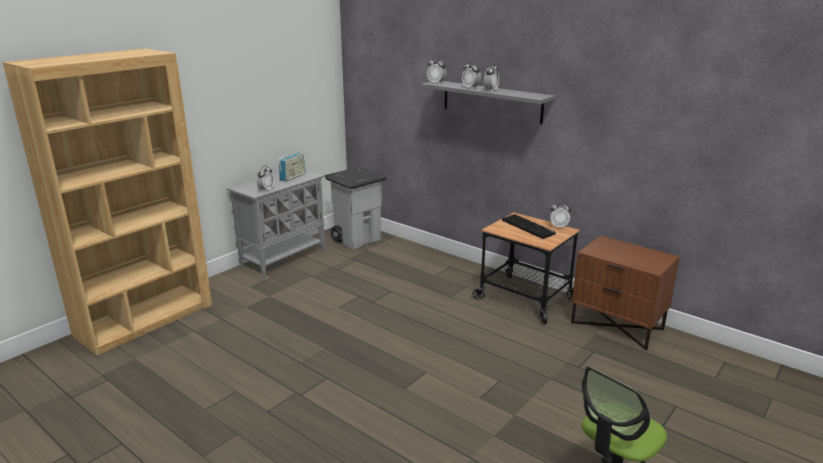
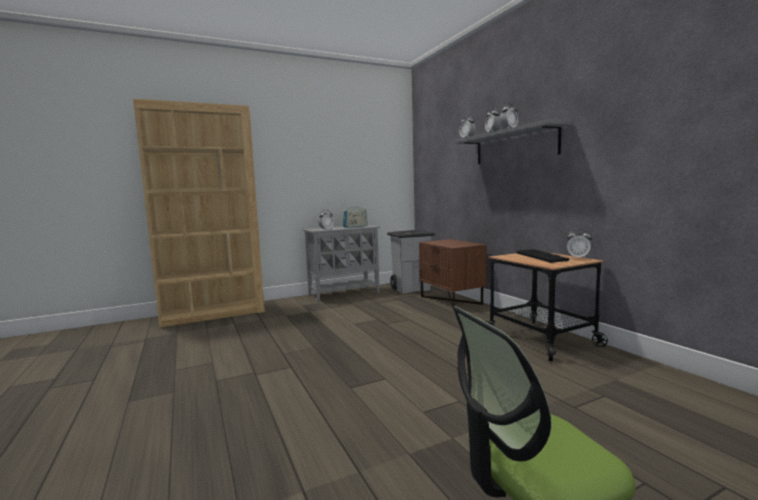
camera: 25 degrees right, 15 degrees down
brown nightstand [571,236,680,350] -> brown nightstand moved to [419,239,486,308]

